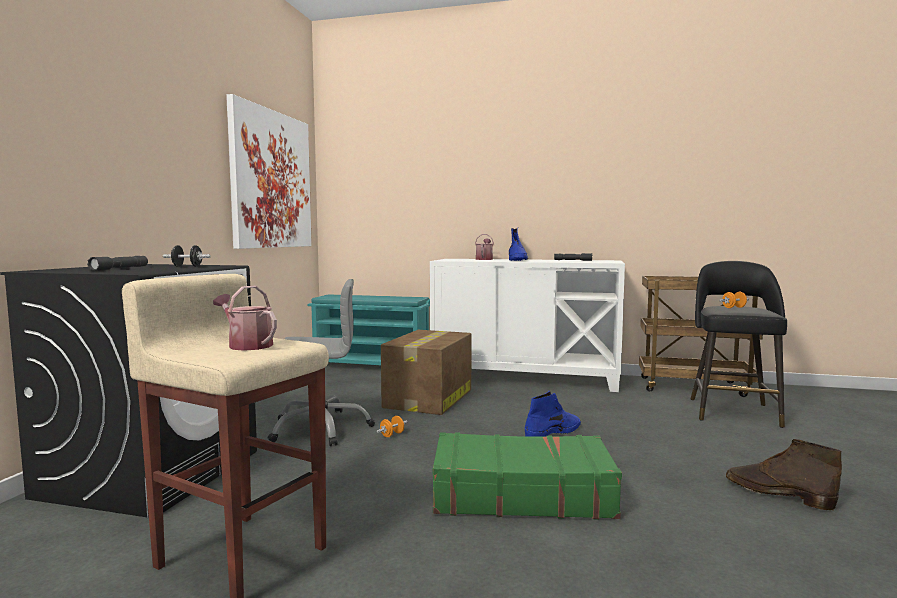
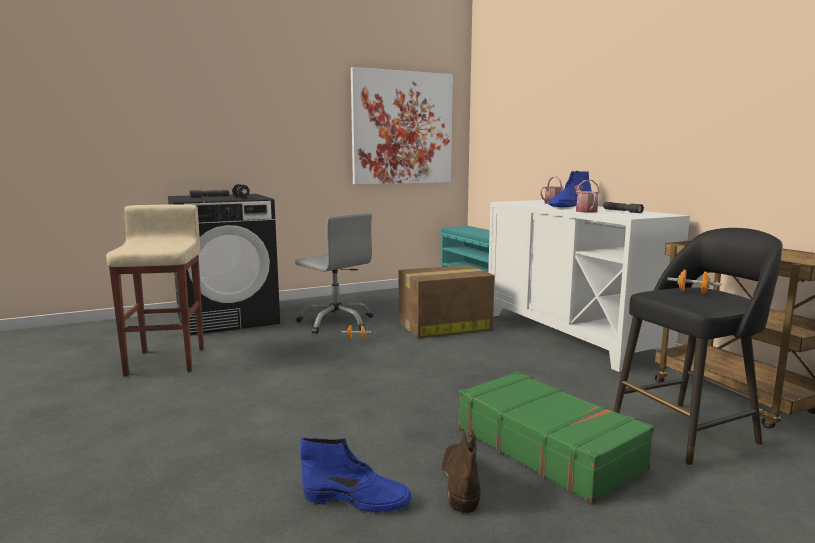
camera: 50 degrees right, 5 degrees up
watering can [213,286,277,351] -> watering can moved to [574,180,600,213]
green suitcase [433,432,622,520] -> green suitcase moved to [458,372,654,504]
blue boot [525,391,581,437] -> blue boot moved to [300,437,412,513]

